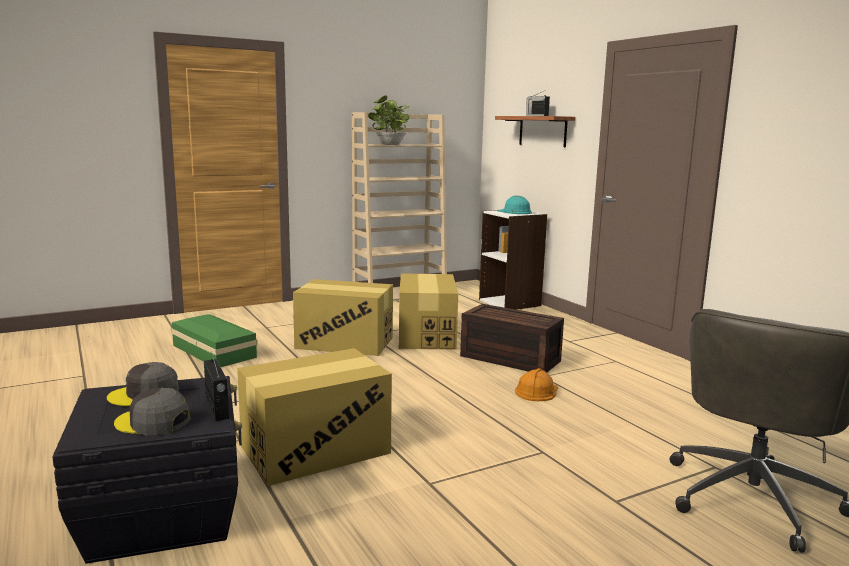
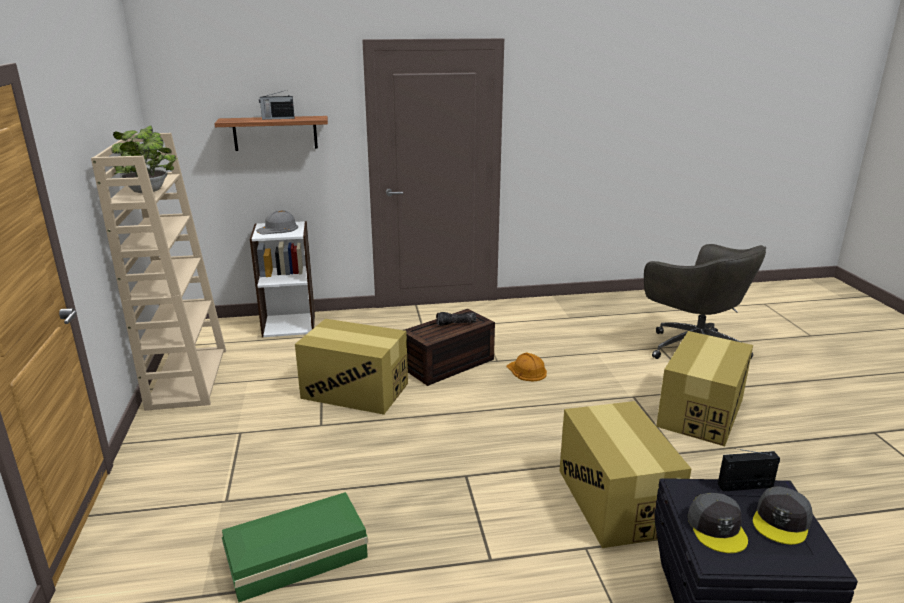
camera: 70 degrees left, 10 degrees up
cardboard box [293,279,393,356] -> cardboard box moved to [656,331,753,446]
turquoise hard hat [497,196,532,214] -> grey hard hat [256,210,298,234]
none -> flashlight [436,312,476,326]

